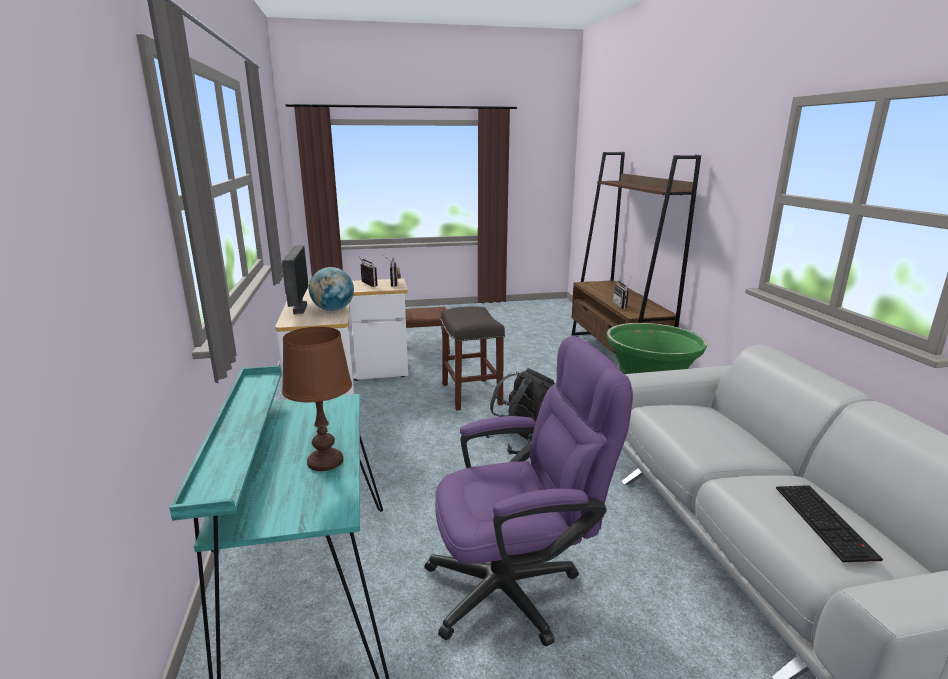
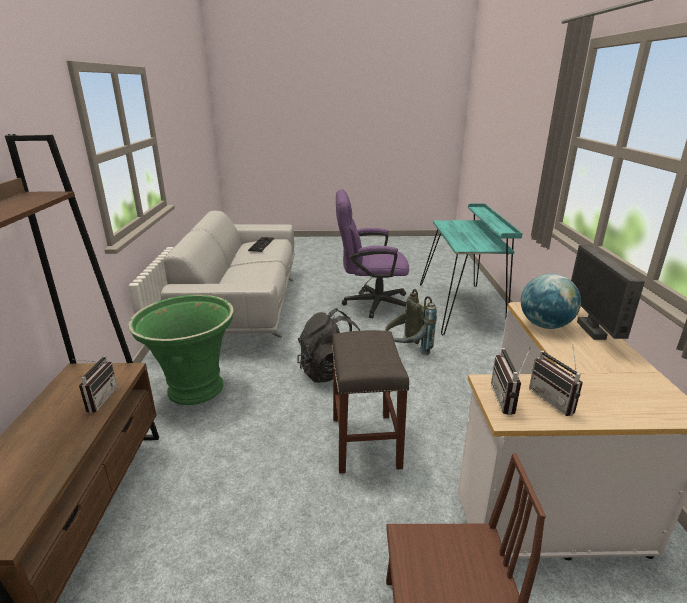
camera: 170 degrees left, 5 degrees up
brown table lamp [282,327,352,471] -> none
none -> grey backpack [385,289,437,355]

